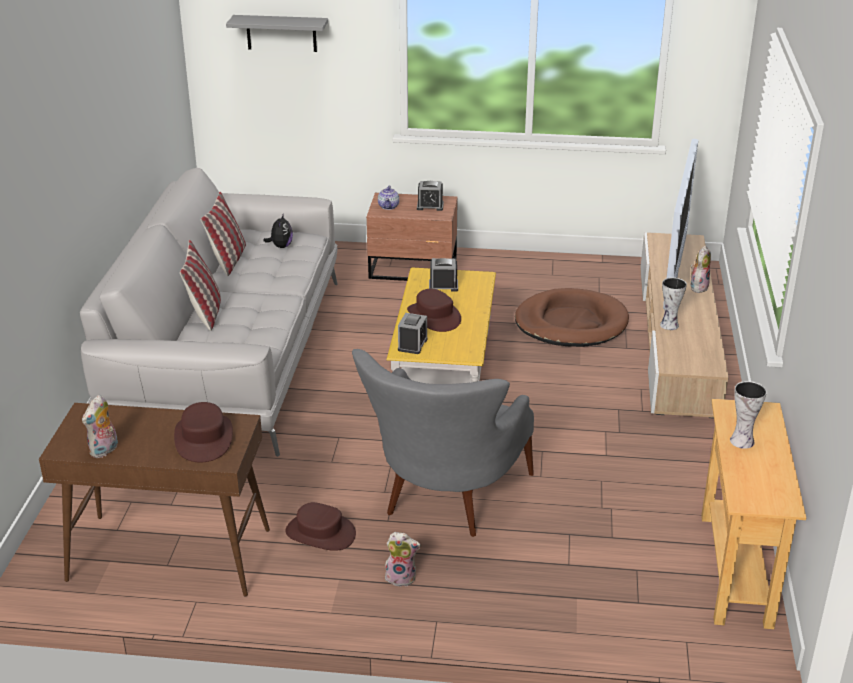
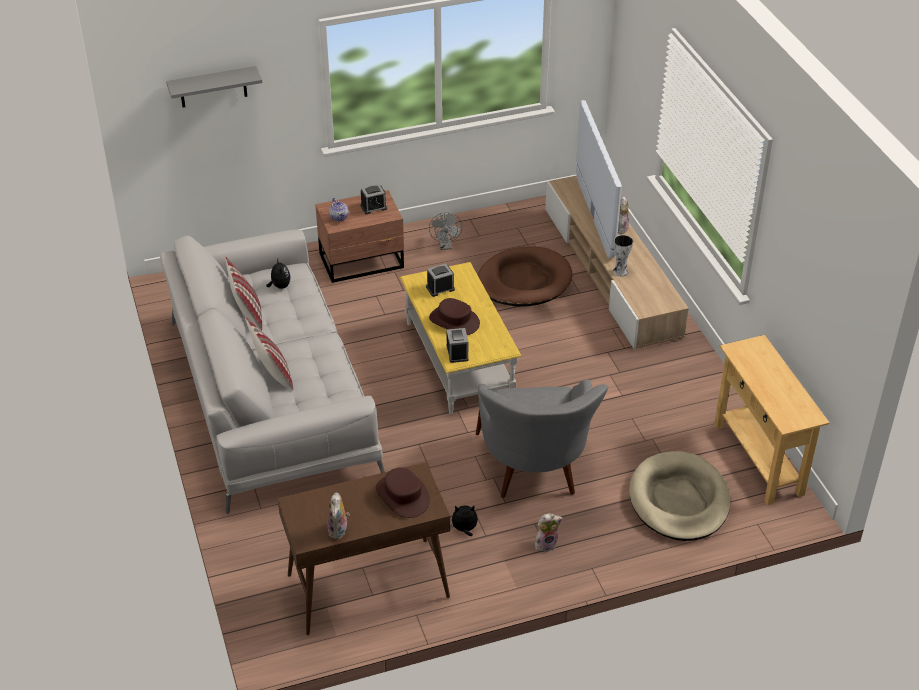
camera: 25 degrees left, 10 degrees up
brown hat [285,502,356,551] -> plush toy [450,505,478,536]
vase [730,381,767,449] -> none
none -> grey fan [429,212,463,250]
none -> beige dog bed [629,451,730,541]

